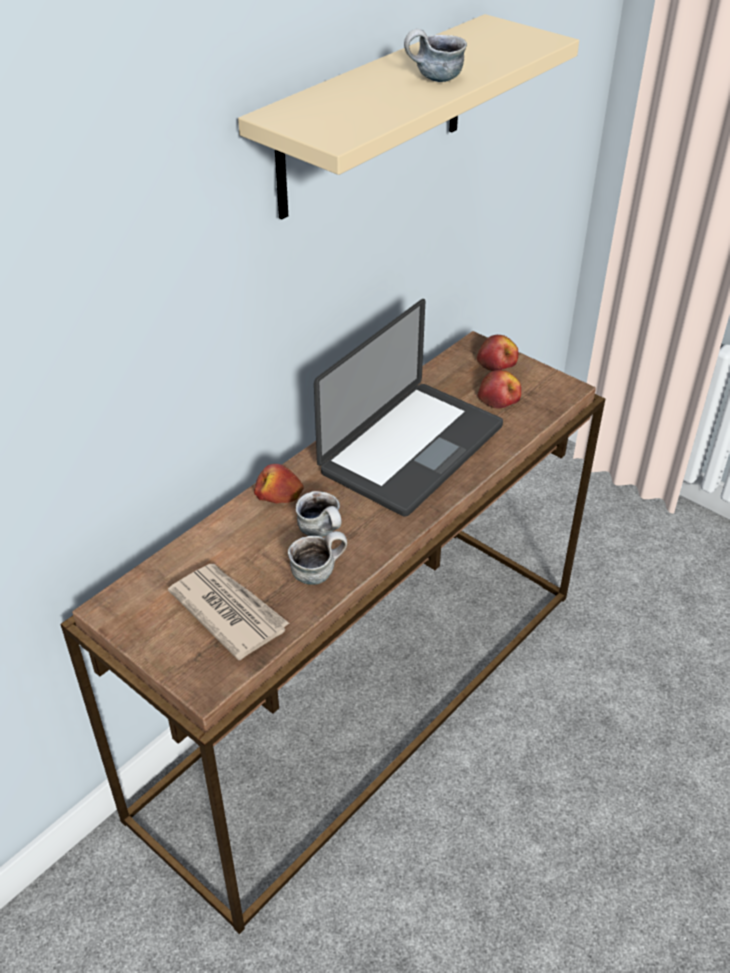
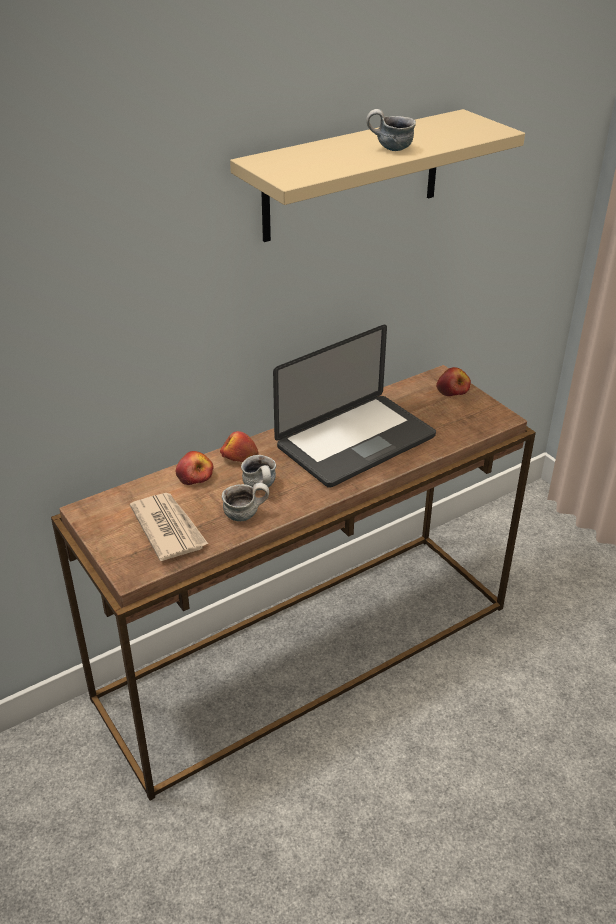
camera: 15 degrees right, 5 degrees down
apple [478,370,521,409] -> apple moved to [176,451,214,485]

